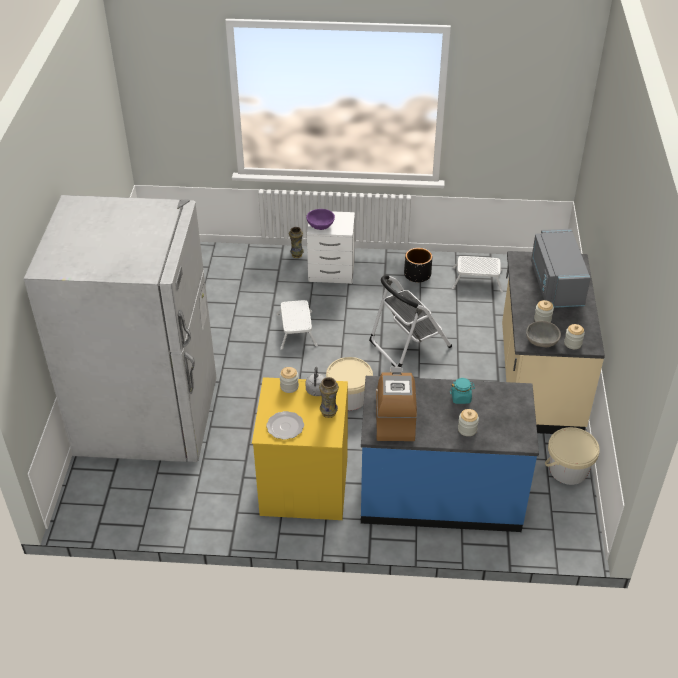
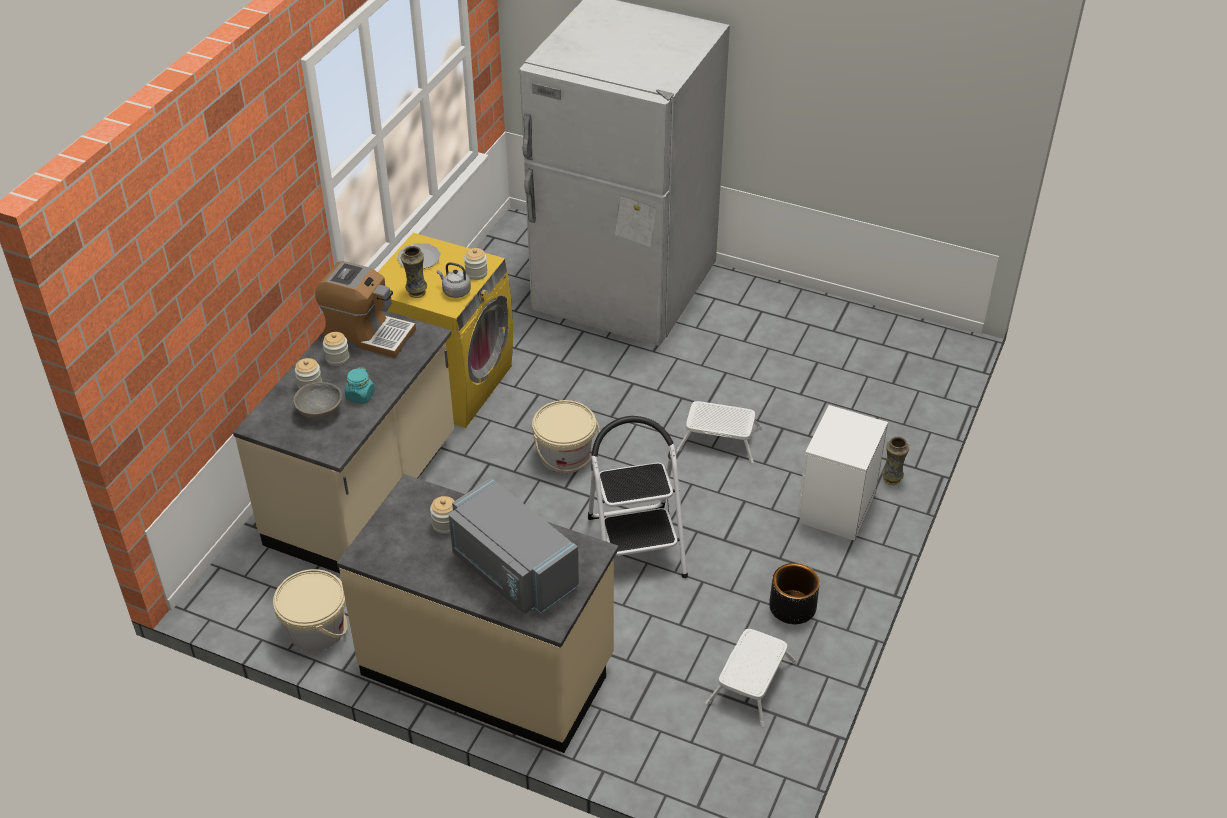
camera: 110 degrees right, 0 degrees up
purple bowl [306,209,335,230] -> none
blue counter [361,376,539,532] -> beige counter [233,311,454,573]
grey bowl [526,321,561,347] -> grey bowl moved to [293,382,342,419]
grey microwave [531,229,591,308] -> grey microwave turned 150 degrees counterclockwise [448,478,579,614]
jar [564,324,585,349] -> jar moved to [323,332,349,366]

